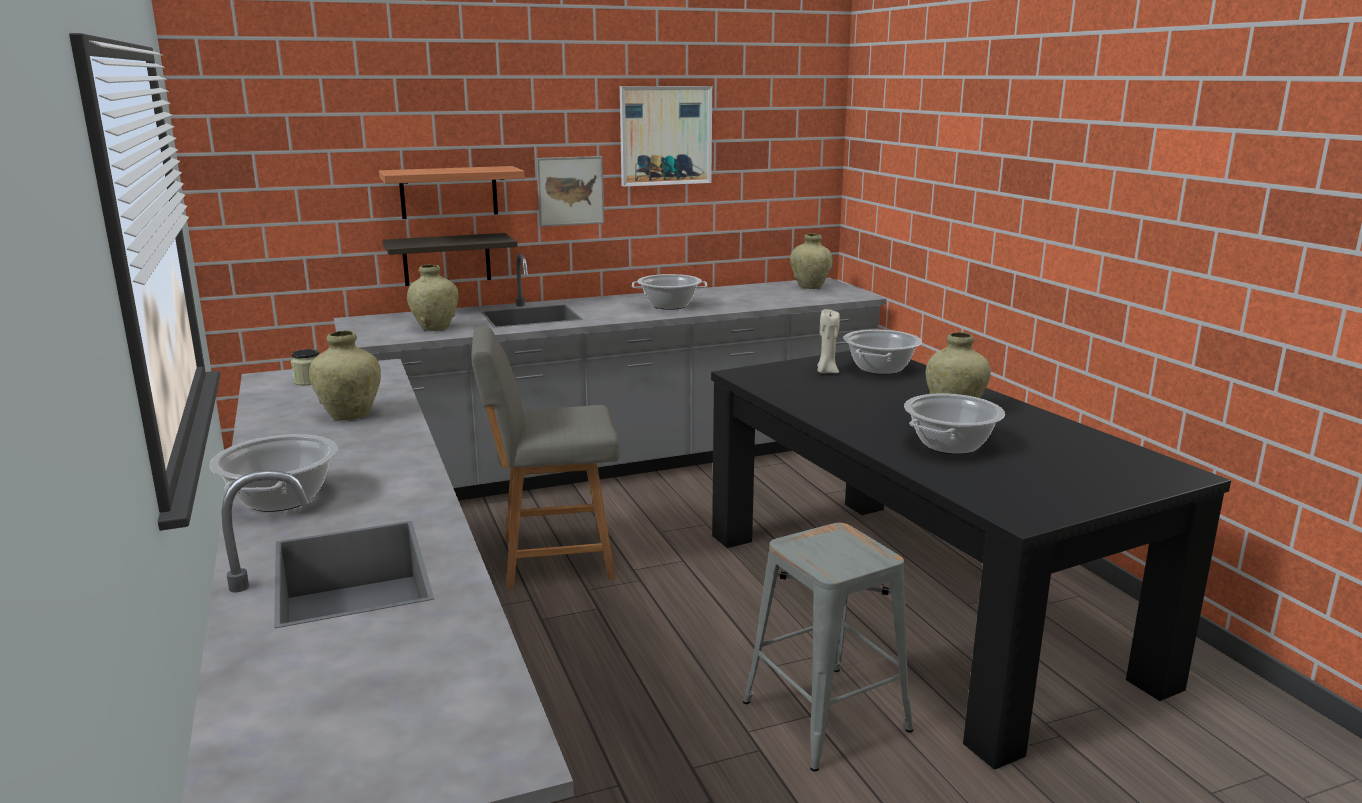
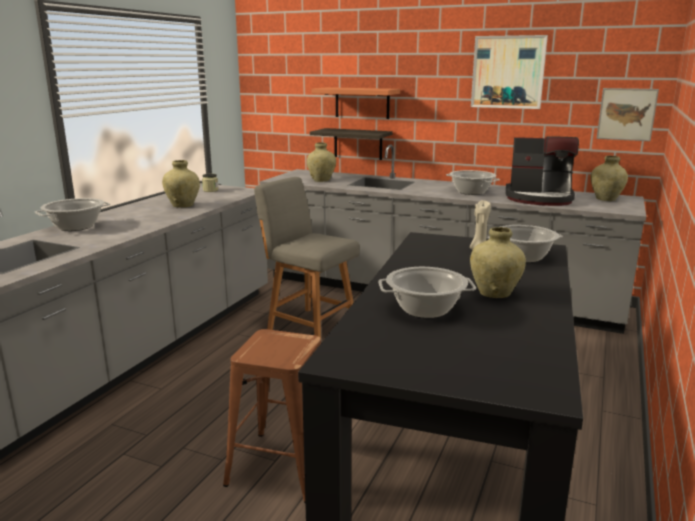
camera: 45 degrees right, 0 degrees up
picture [536,156,604,227] -> picture moved to [596,88,659,141]
grey stool [743,523,913,772] -> brown stool [223,329,321,503]
none -> coffee machine [506,136,579,206]

